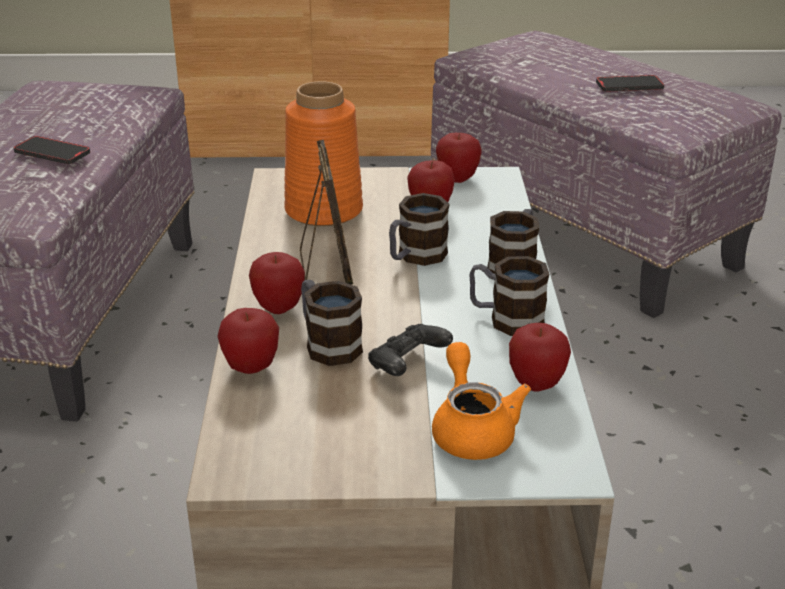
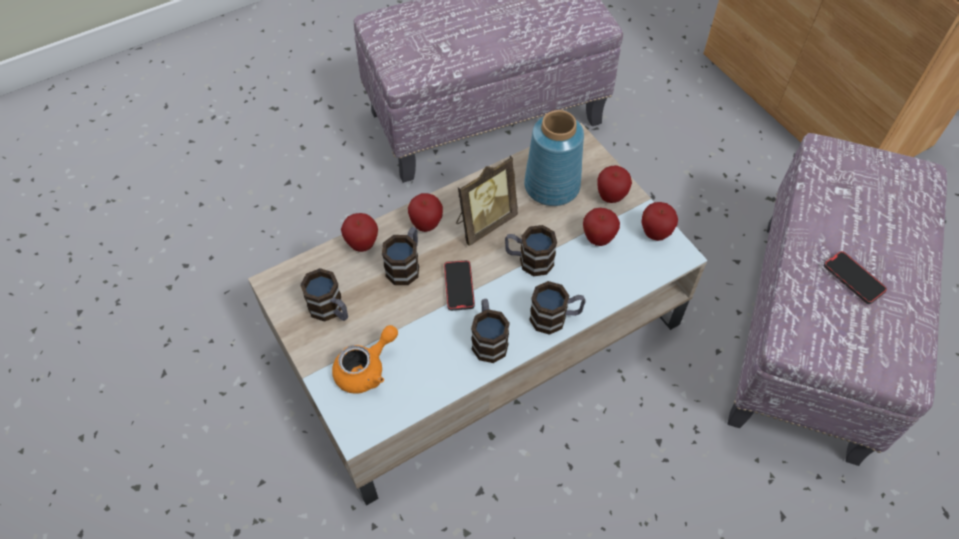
camera: 60 degrees right, 25 degrees up
phone [13,136,90,164] -> phone moved to [444,260,475,311]
orange vase [284,81,363,226] -> blue vase [524,110,584,206]
black game controller [368,324,453,376] -> none
apple [509,323,571,391] -> apple moved to [597,165,632,203]
none -> mug [300,268,348,322]

